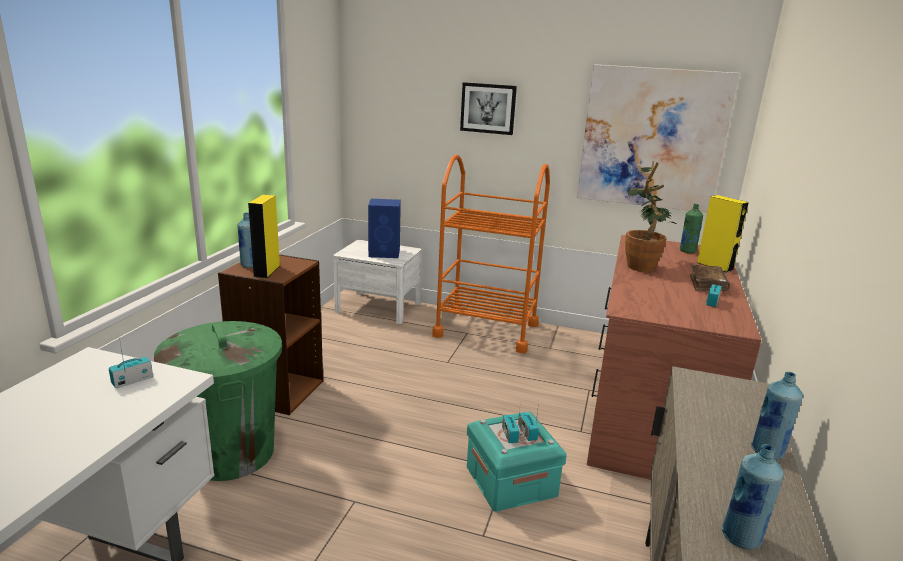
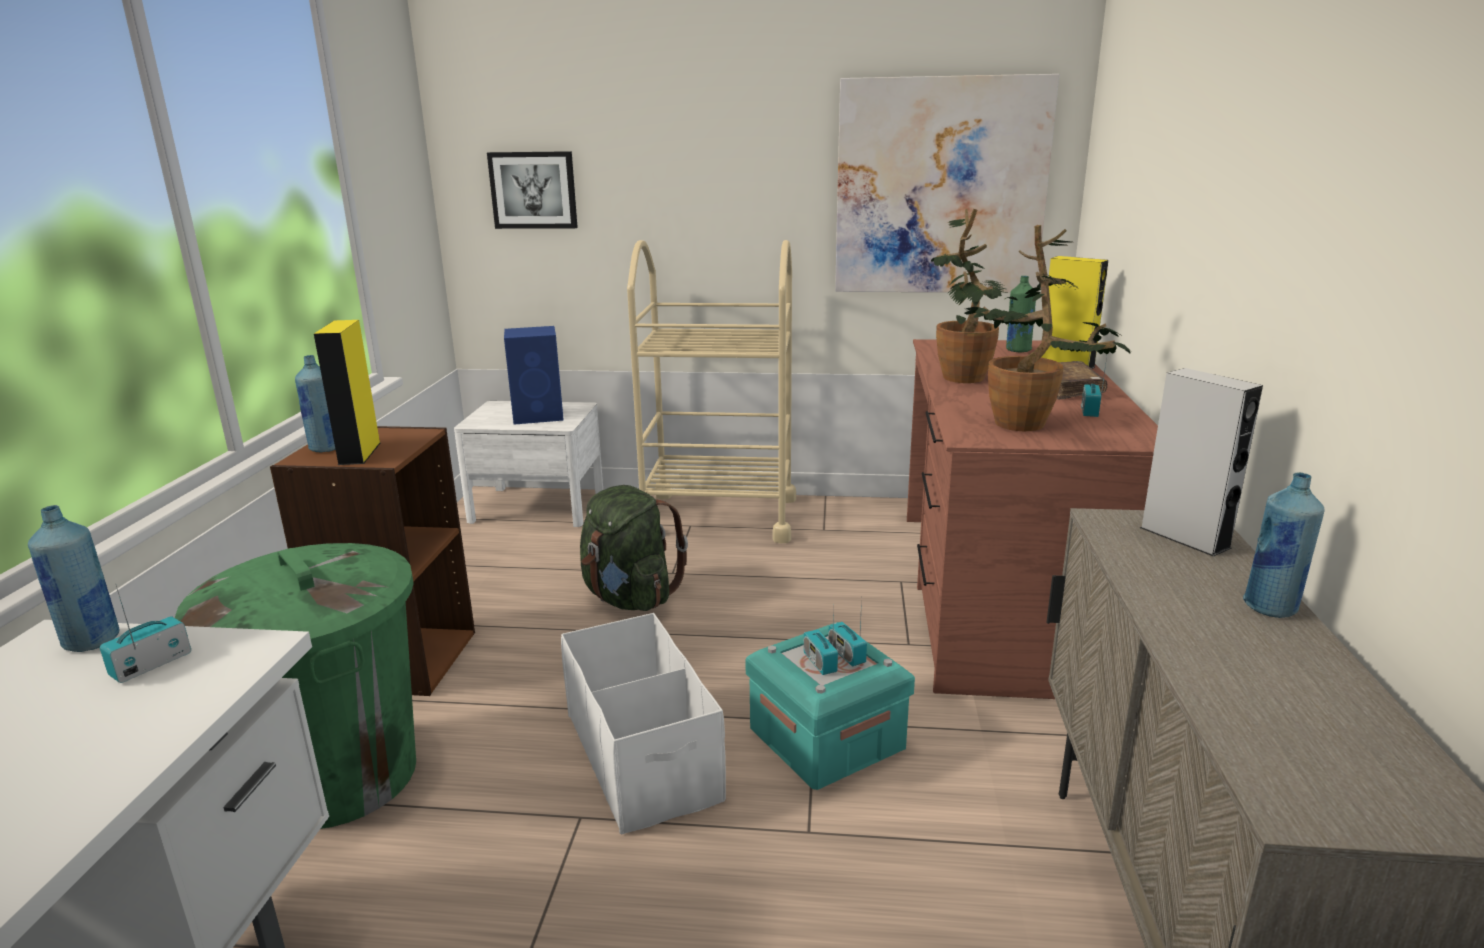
camera: 10 degrees left, 0 degrees up
orange cart [432,155,550,353] -> beige cart [627,240,796,544]
picture [460,82,517,135] -> picture moved to [487,151,578,229]
blue bottle [721,444,784,549] -> blue bottle moved to [28,505,119,652]
none -> white storage box [561,613,726,834]
none -> green backpack [580,485,688,611]
none -> potted plant [956,225,1132,431]
none -> grey speaker [1140,368,1263,557]

